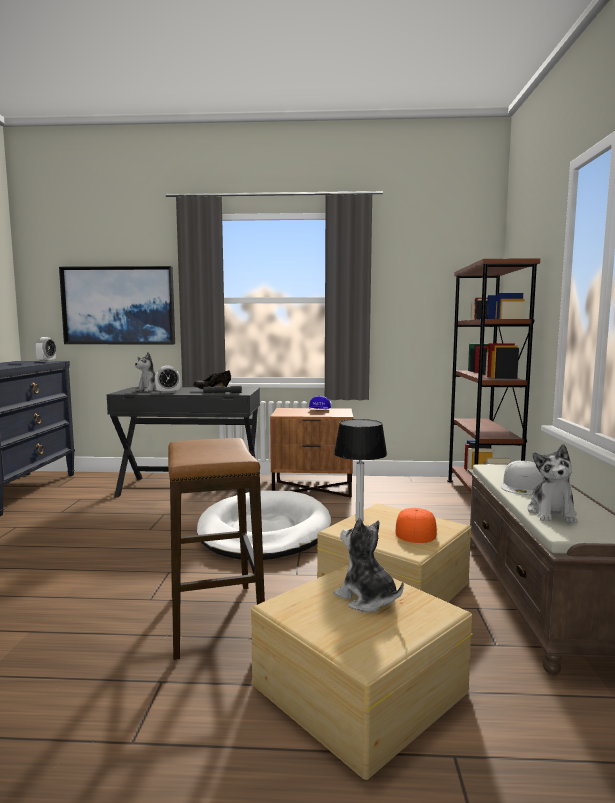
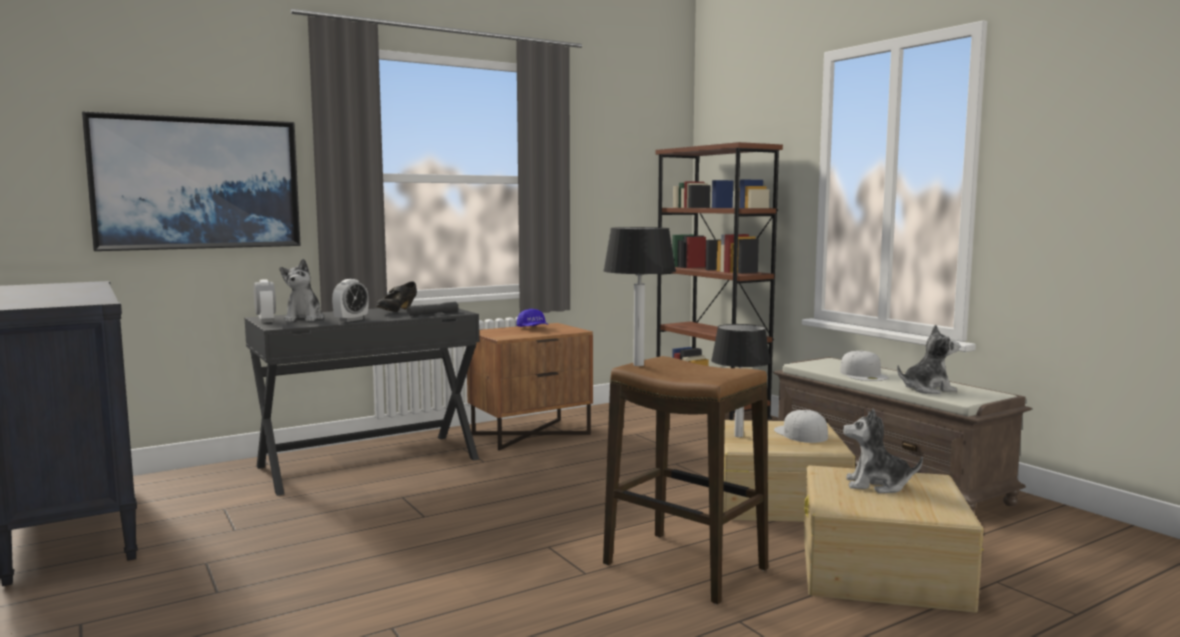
camera: 35 degrees left, 0 degrees up
alarm clock [35,337,56,362] -> alarm clock moved to [254,279,276,323]
white dog bed [197,490,331,560] -> none
orange cap [396,508,437,543] -> white cap [774,410,828,443]
plush toy [527,444,578,523] -> plush toy turned 75 degrees counterclockwise [897,325,960,394]
none -> table lamp [603,227,676,366]

